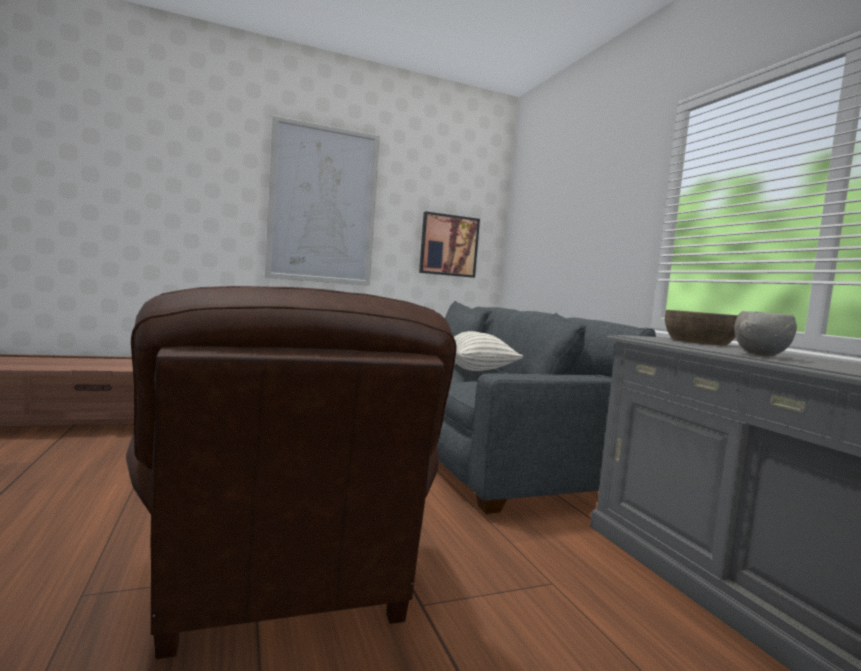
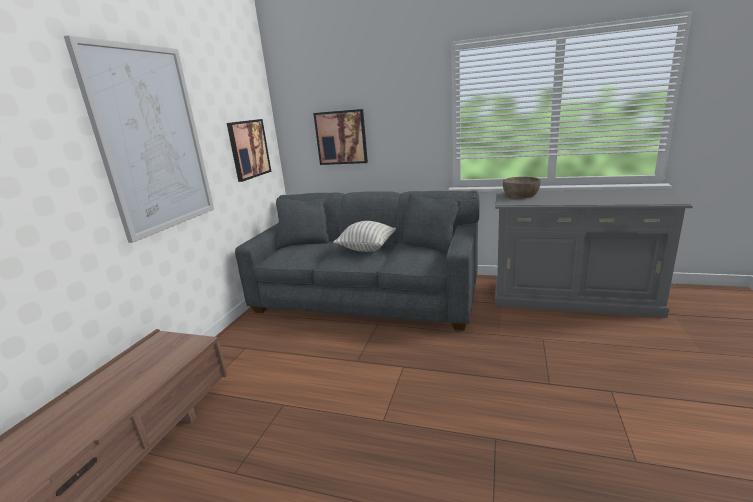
camera: 50 degrees left, 15 degrees up
brown armchair [126,286,457,659] -> none
grey bowl [734,311,797,357] -> none
none -> picture [313,109,368,165]

